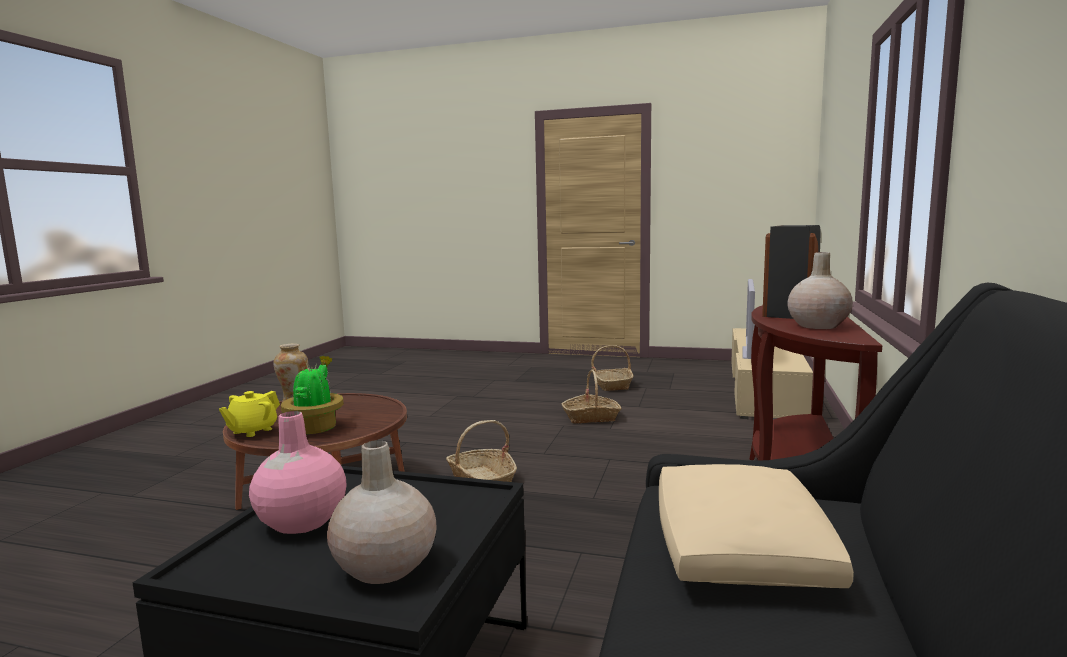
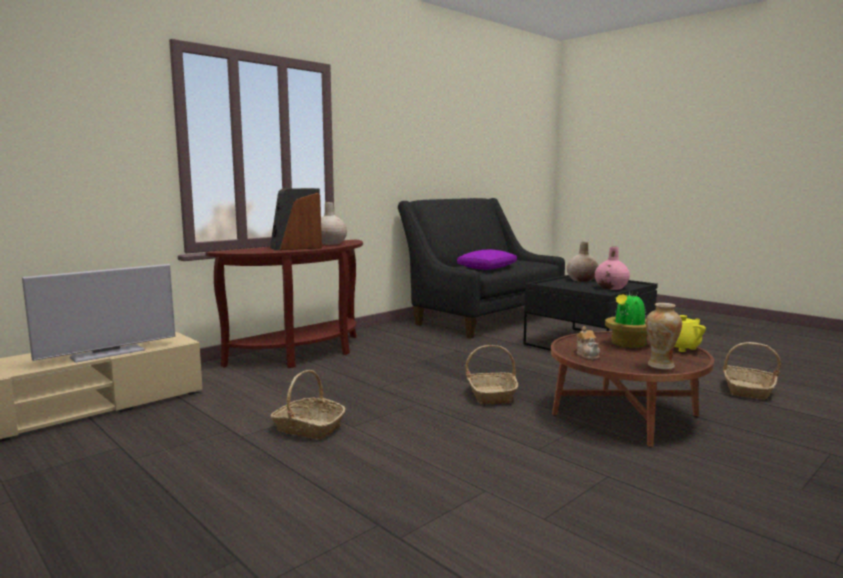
camera: 150 degrees left, 0 degrees up
basket [591,345,633,391] -> basket moved to [723,342,781,400]
beige pillow [659,464,854,588] -> purple pillow [457,250,517,270]
none -> teapot [577,326,600,360]

